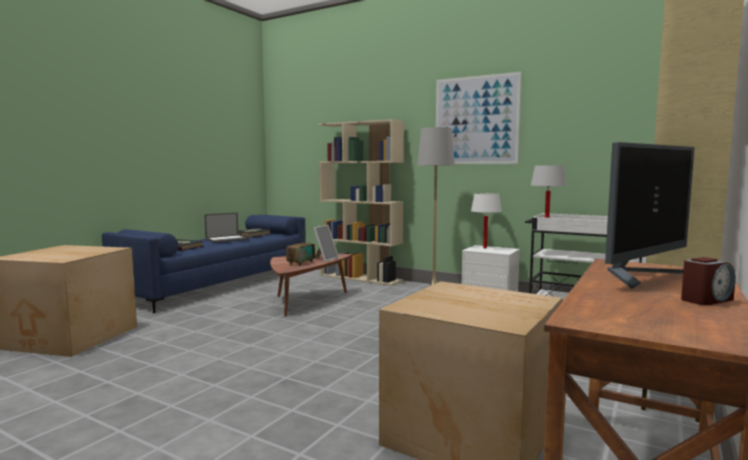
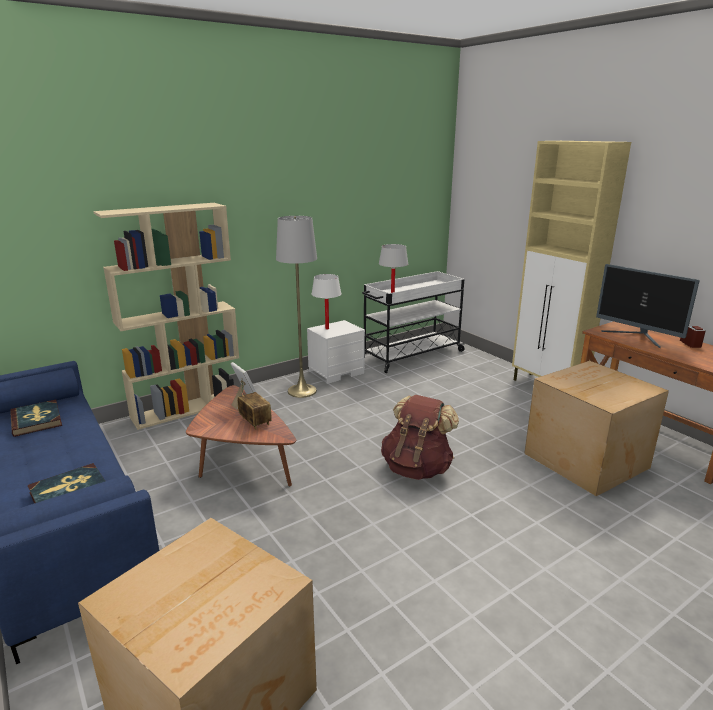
camera: 65 degrees left, 15 degrees up
laptop [204,213,249,243] -> none
picture [436,72,521,164] -> none
monitor [605,142,694,289] -> monitor turned 150 degrees clockwise [596,264,700,348]
none -> brown backpack [381,395,459,480]

